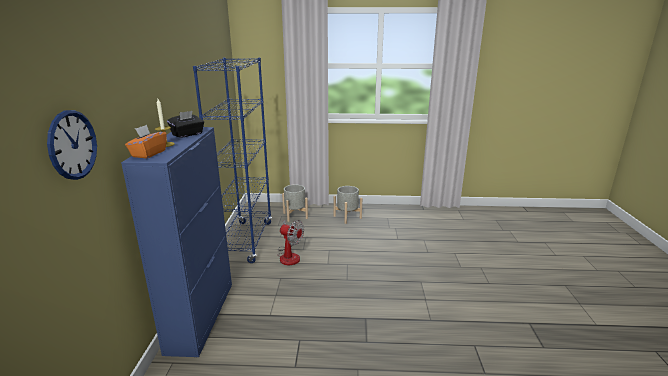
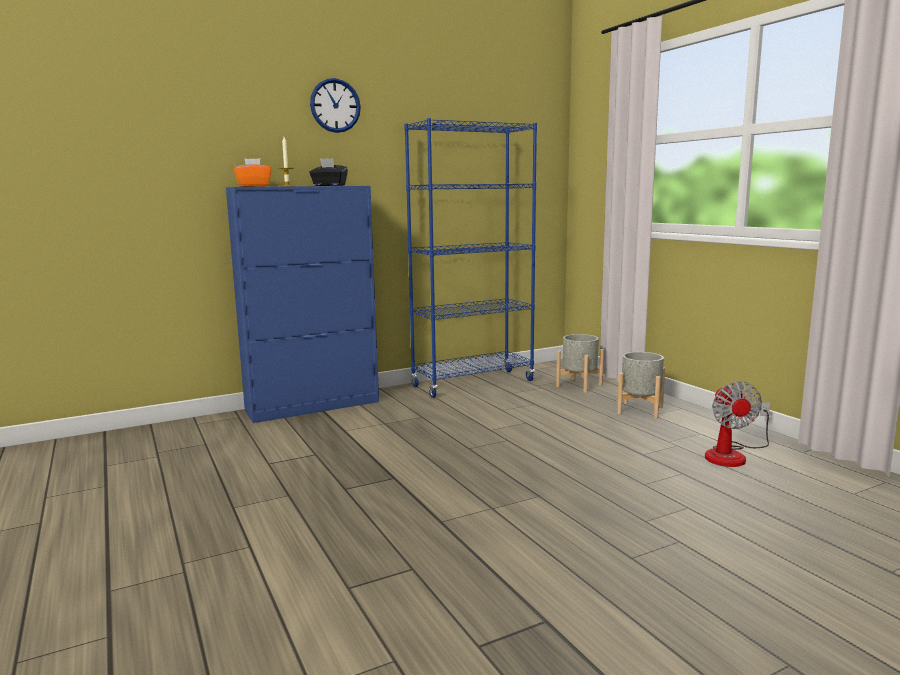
camera: 60 degrees right, 10 degrees down
wall clock [47,110,97,180] -> wall clock moved to [310,78,361,133]
fan [277,219,304,265] -> fan moved to [705,381,770,467]

